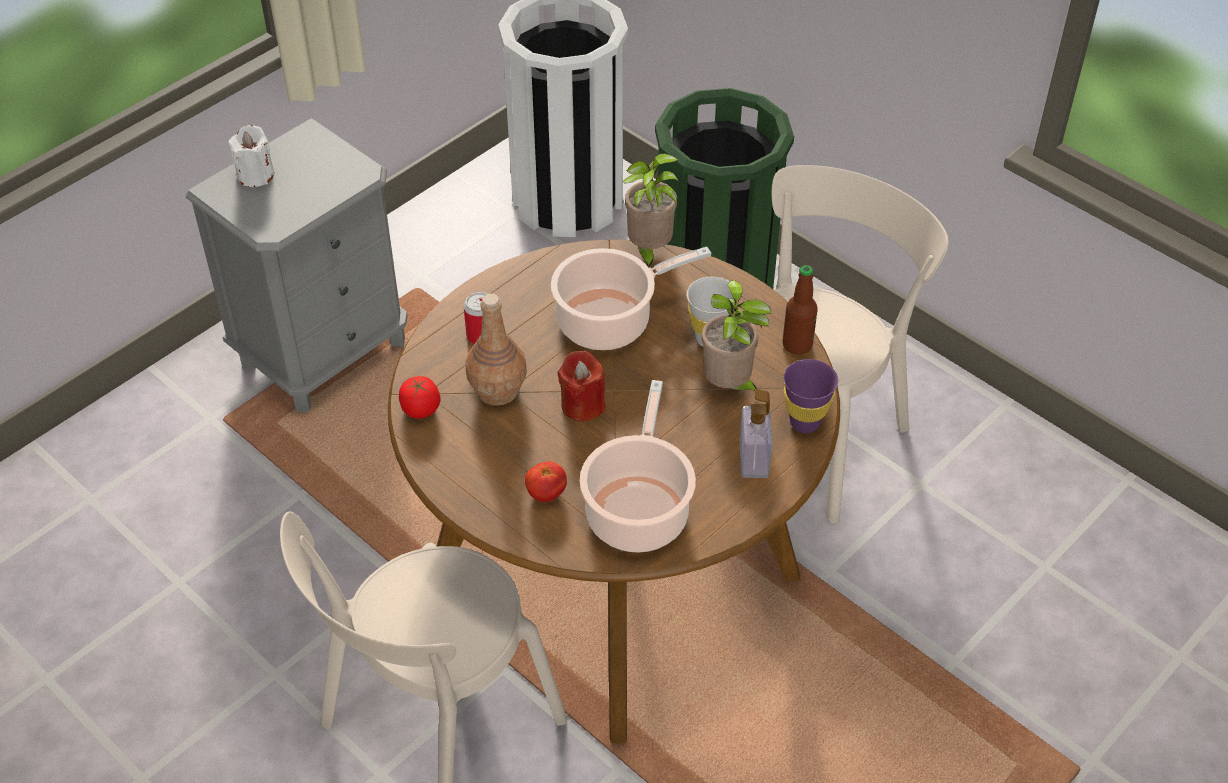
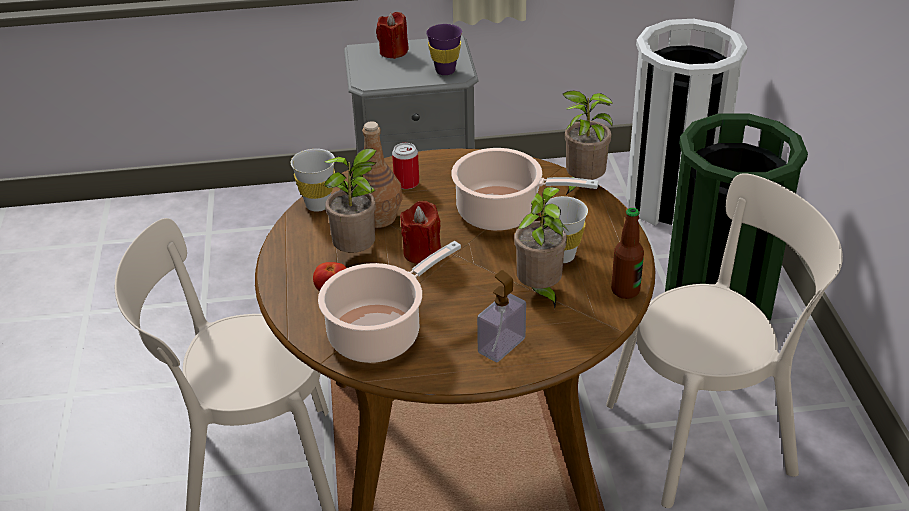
camera: 40 degrees right, 10 degrees down
white candle [228,125,275,187] -> red candle [376,12,409,59]
tomato [399,376,440,419] -> white cup [291,149,335,212]
purple cup [783,359,838,433] -> purple cup moved to [426,24,462,75]
none -> potted plant [324,148,377,253]

